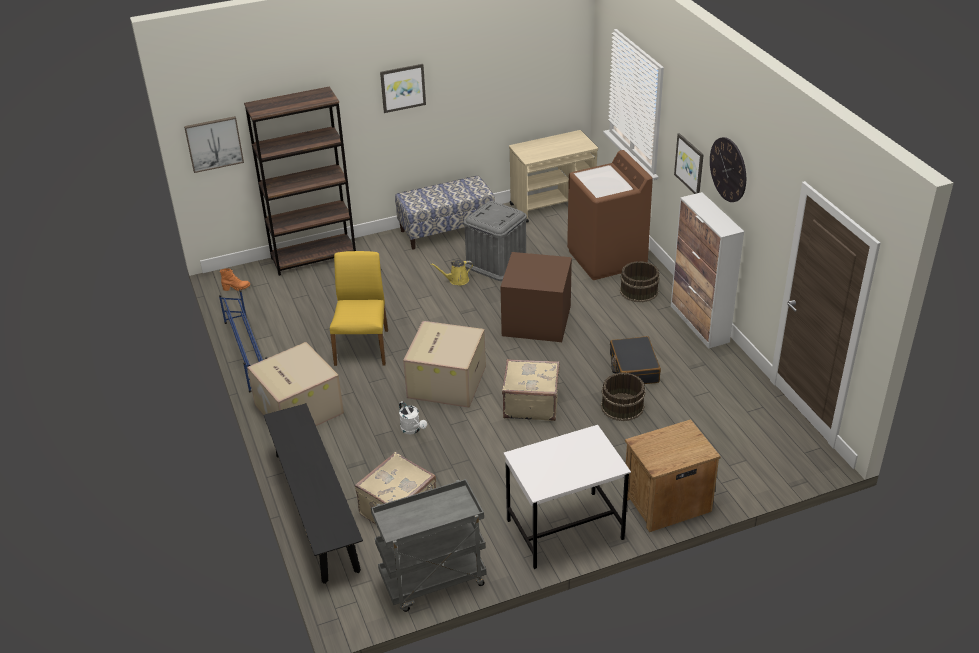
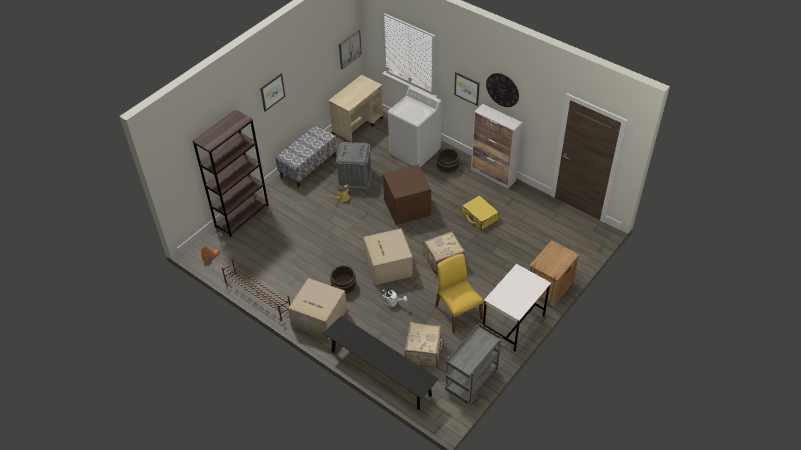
camera: 30 degrees left, 10 degrees up
picture [184,116,244,173] -> picture moved to [339,29,362,69]
blue shoe rack [219,290,268,392] -> brown shoe rack [222,259,290,321]
yellow chair [330,251,388,366] -> yellow chair moved to [435,254,483,333]
brown washing machine [567,150,653,280] -> white washing machine [388,86,442,167]
brown bucket [601,372,646,421] -> brown bucket moved to [330,265,357,295]
black suitcase [610,336,661,384] -> yellow suitcase [462,195,499,230]

